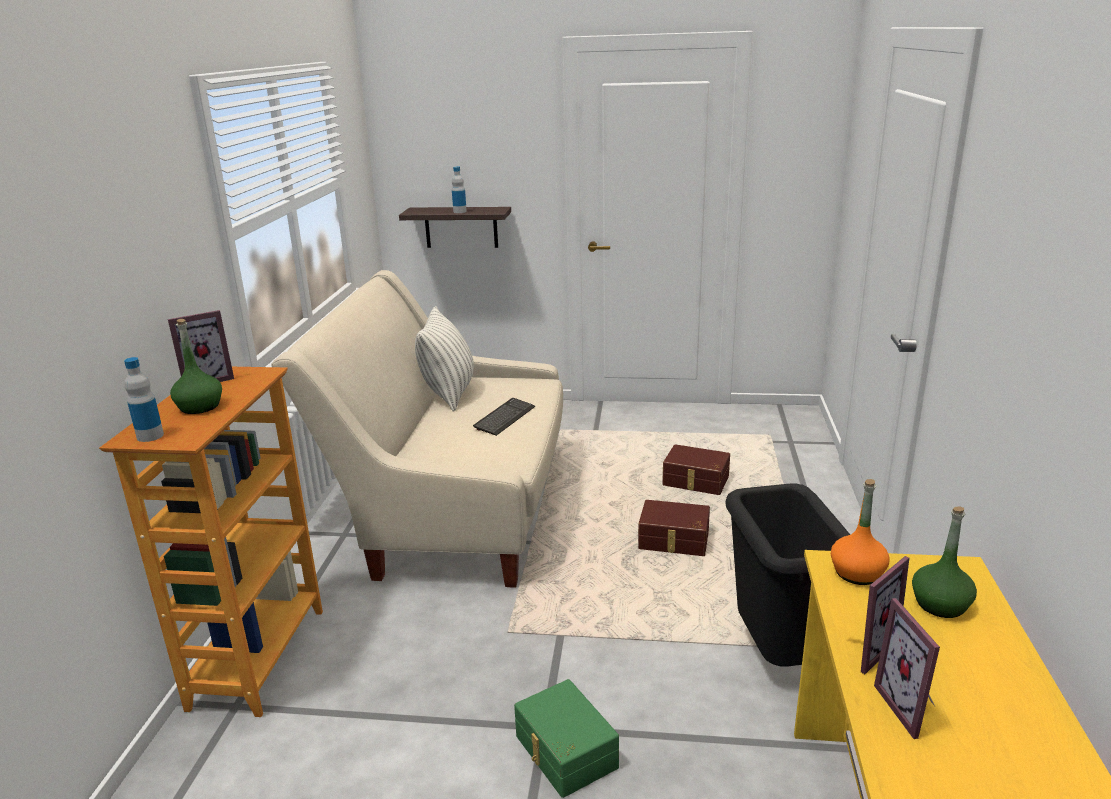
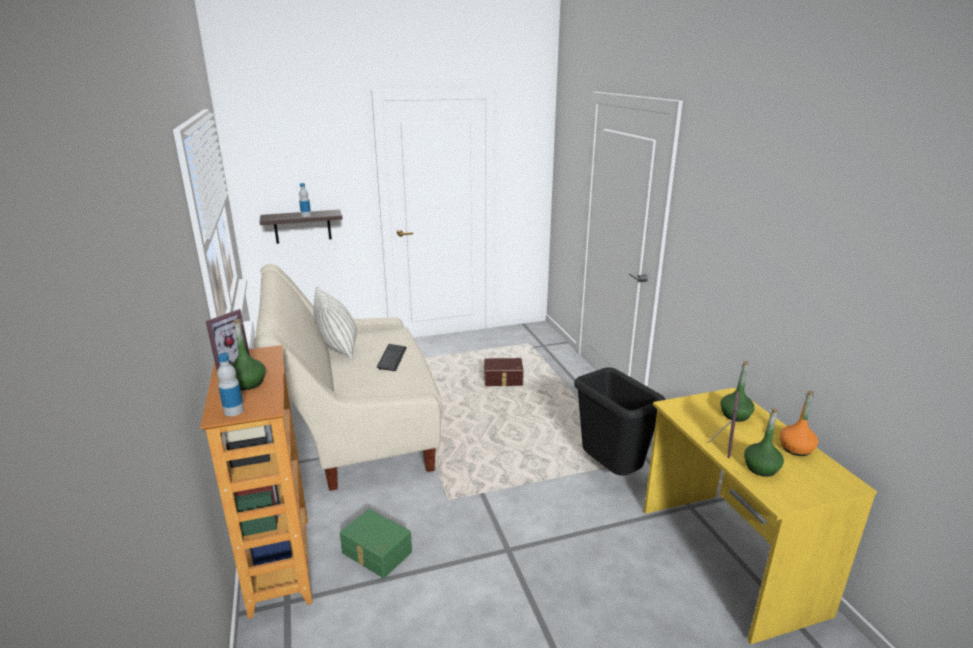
camera: 25 degrees left, 0 degrees up
green storage box [514,679,619,798] -> green storage box moved to [340,509,412,578]
brown storage box [638,500,710,556] -> none
orange bottle [831,479,890,585] -> orange bottle moved to [780,390,818,456]
picture frame [874,598,940,739] -> green bottle [744,408,784,477]

